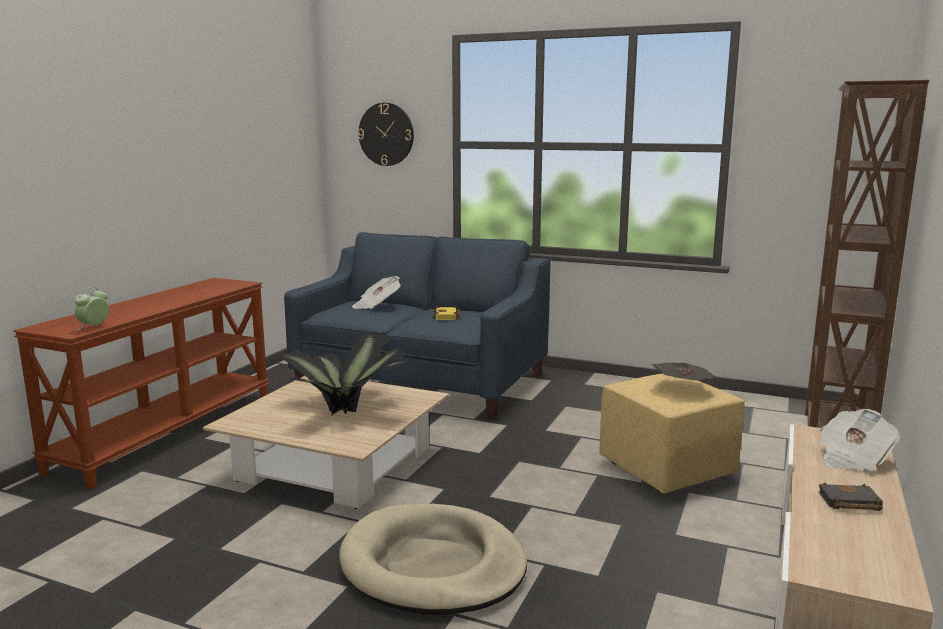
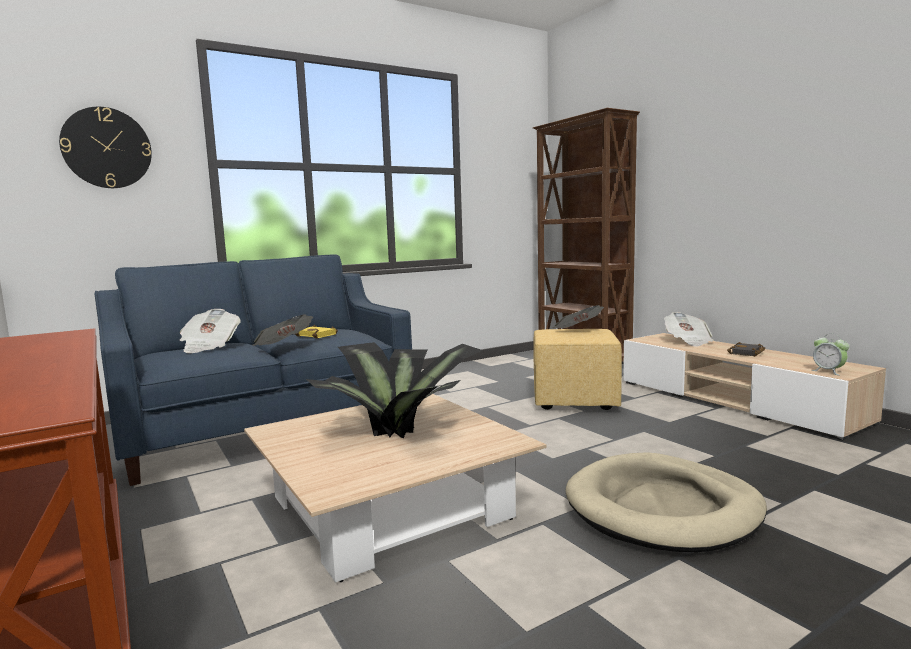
camera: 55 degrees left, 5 degrees down
alarm clock [75,287,109,330] -> alarm clock moved to [811,333,849,375]
none -> newspaper [253,314,313,346]

